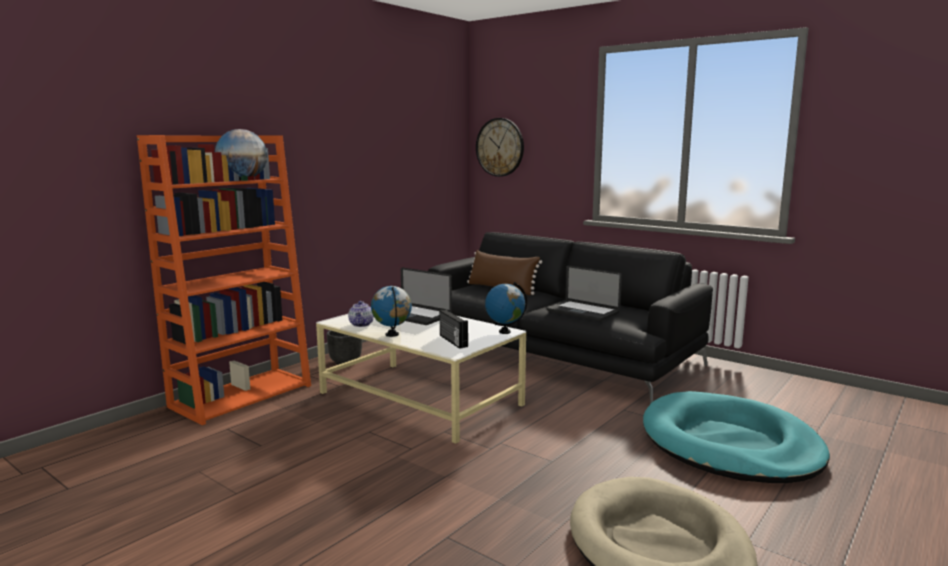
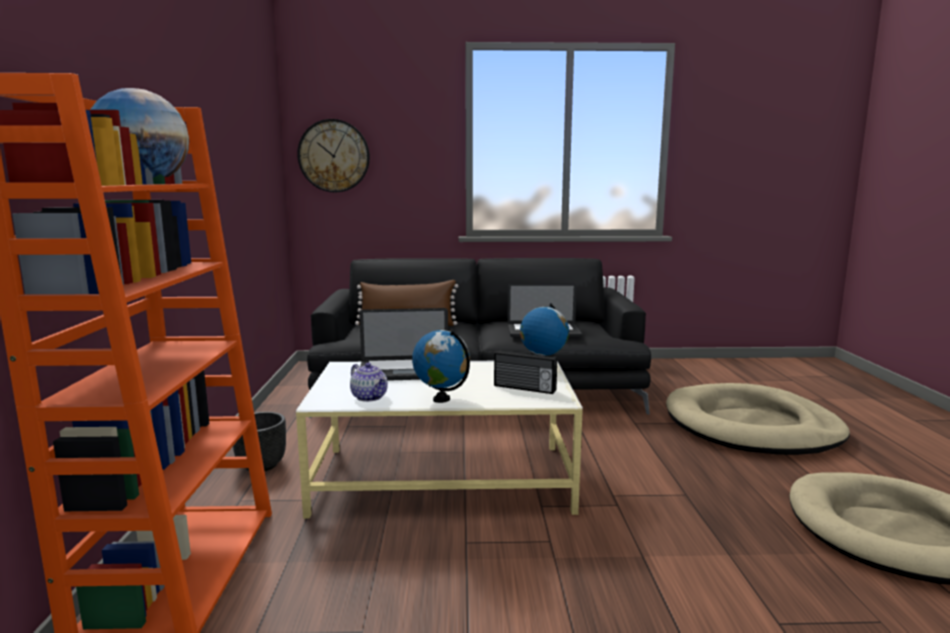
camera: 40 degrees left, 0 degrees up
turquoise dog bed [643,391,830,483] -> beige dog bed [666,383,850,455]

